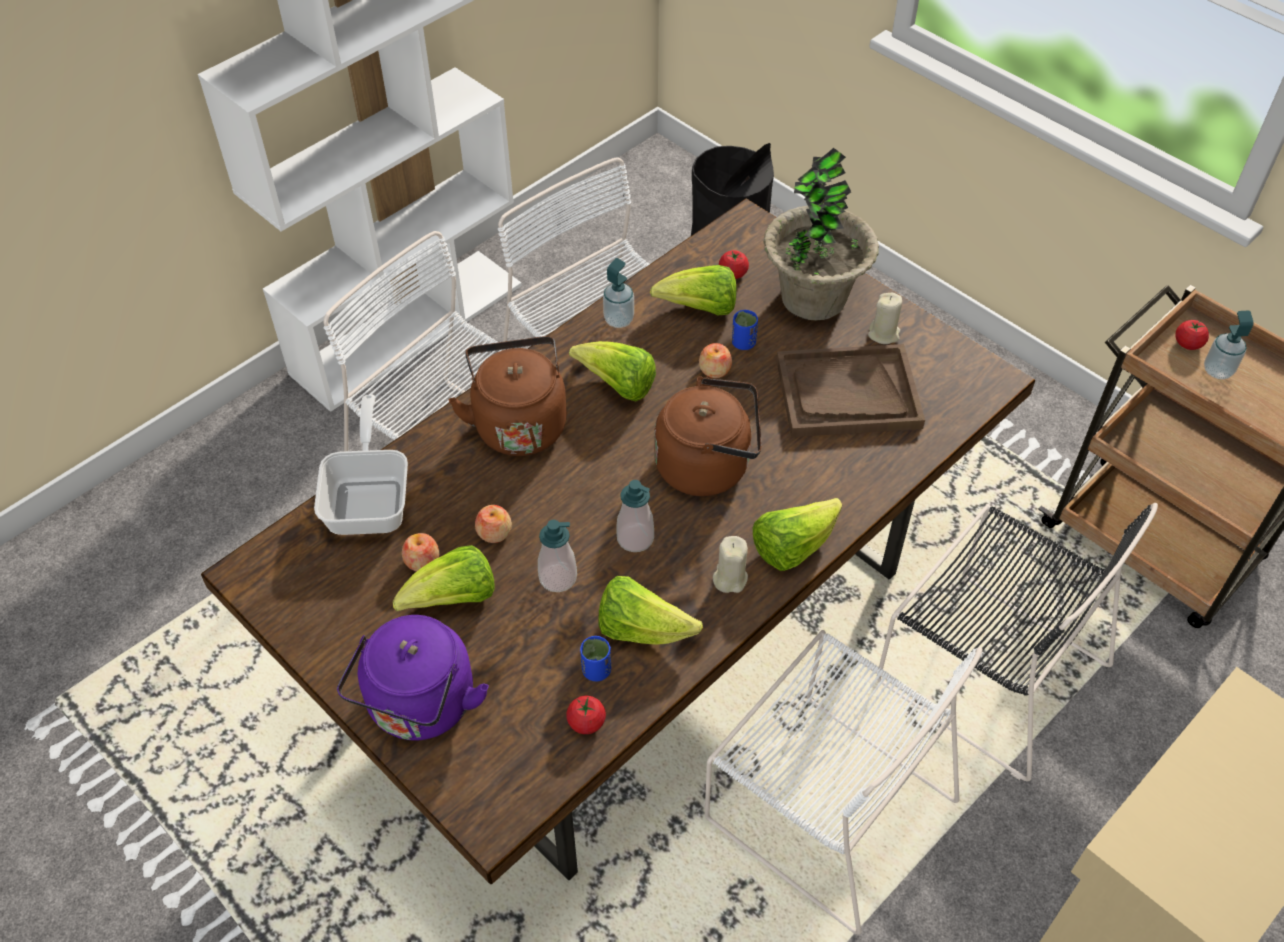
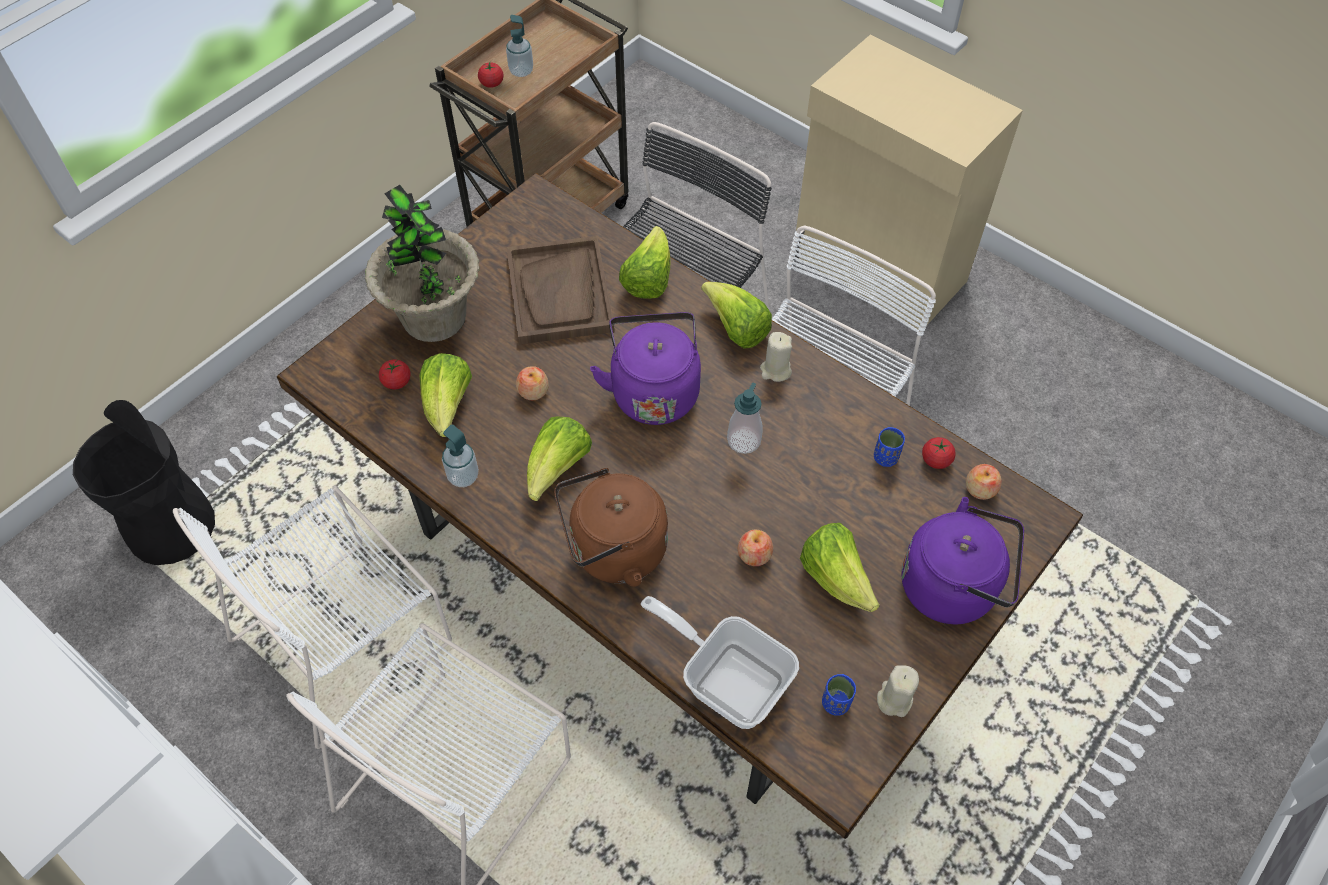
camera: 95 degrees left, 5 degrees up
frying pan [314,395,408,535] -> frying pan turned 45 degrees clockwise [641,596,799,729]
apple [402,533,439,571] -> apple moved to [966,464,1001,500]
soap dispenser [538,520,577,592] -> none
lettuce [598,576,703,645] -> lettuce moved to [619,226,671,299]
brown kettle [654,376,761,496] -> purple kettle [590,312,701,425]
blue cup [732,310,758,350] -> blue cup moved to [822,674,856,716]
beige candle [868,293,902,344] -> beige candle moved to [877,665,919,717]

